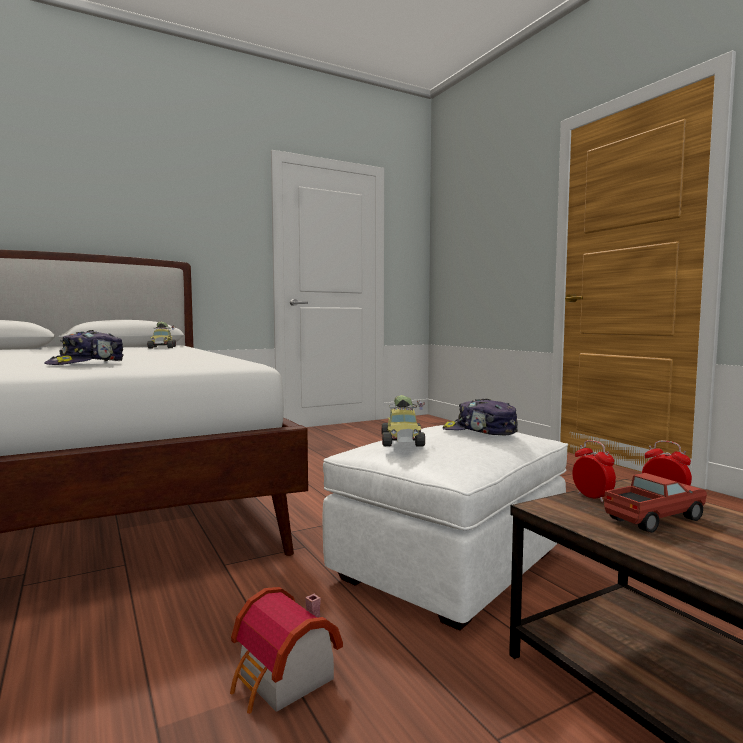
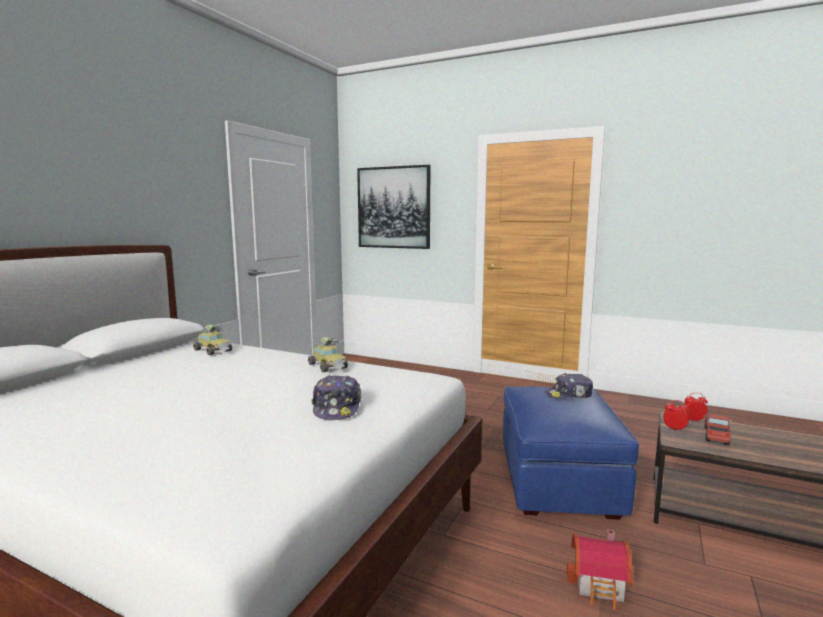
camera: 35 degrees left, 5 degrees up
white ottoman [323,425,568,631] -> blue ottoman [503,387,639,520]
toy car [381,395,425,446] -> toy car moved to [308,337,348,372]
none -> picture [357,165,431,249]

